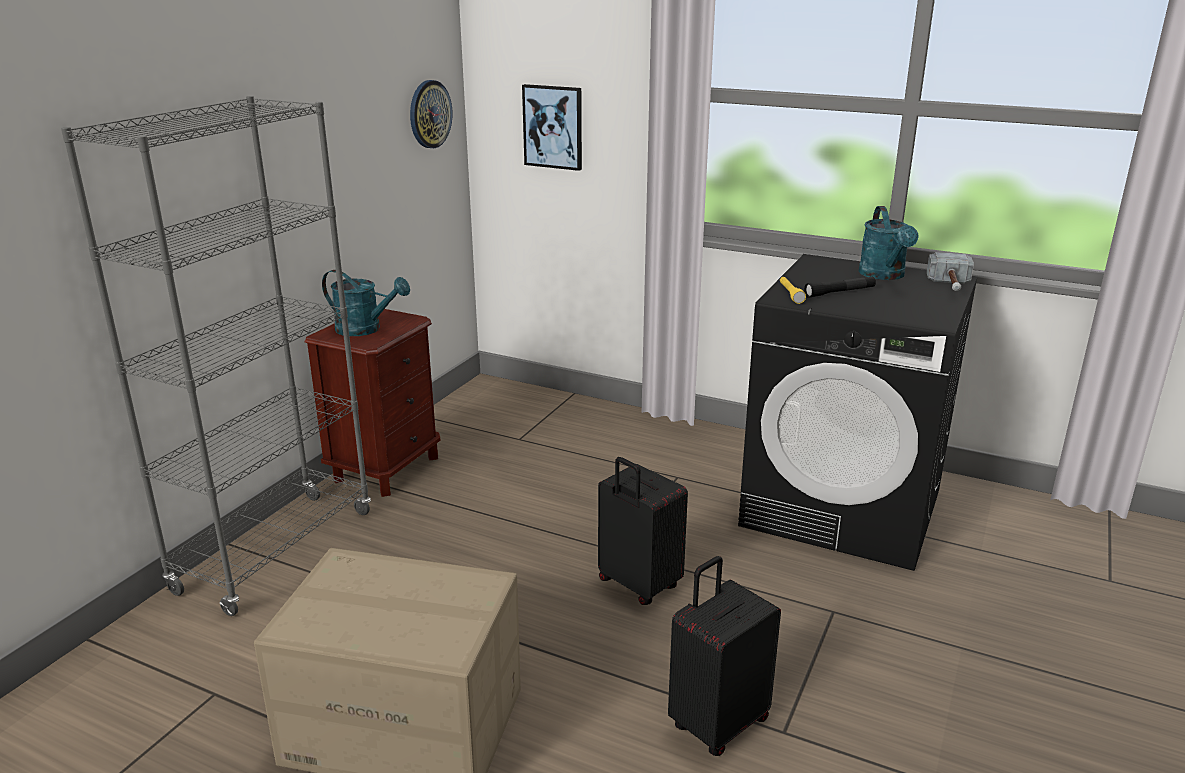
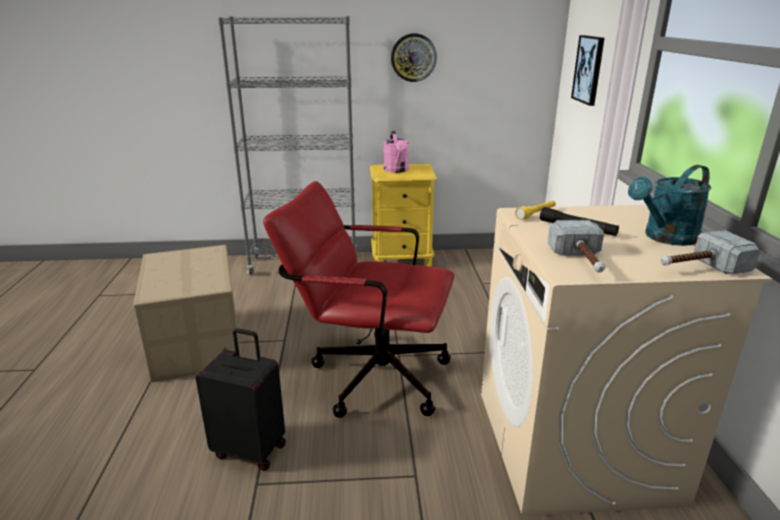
camera: 60 degrees right, 0 degrees up
brown nightstand [305,309,440,497] -> yellow nightstand [370,164,437,267]
turquoise watering can [322,270,410,336] -> pink watering can [383,131,409,173]
wall clock [410,80,452,148] -> wall clock moved to [391,33,437,82]
black suitcase [598,457,688,605] -> red office chair [263,181,454,418]
black washing machine [738,254,977,571] -> beige washing machine [481,205,772,516]
none -> hammer [548,220,606,273]

